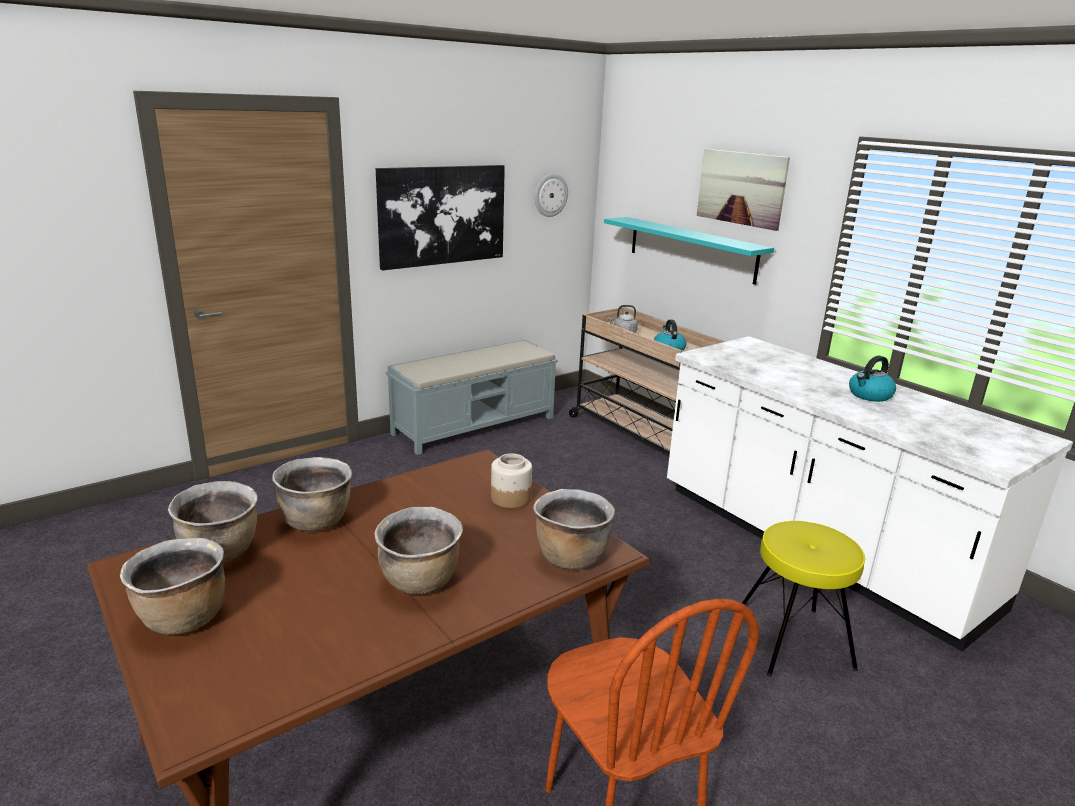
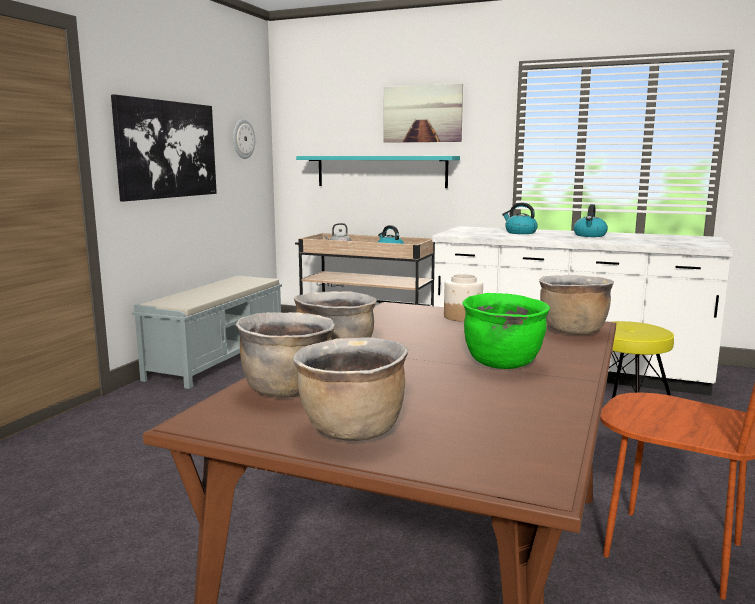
camera: 30 degrees left, 10 degrees down
brown cooking pot [375,507,463,595] -> green cooking pot [462,293,550,369]
none -> kettle [502,203,538,234]

